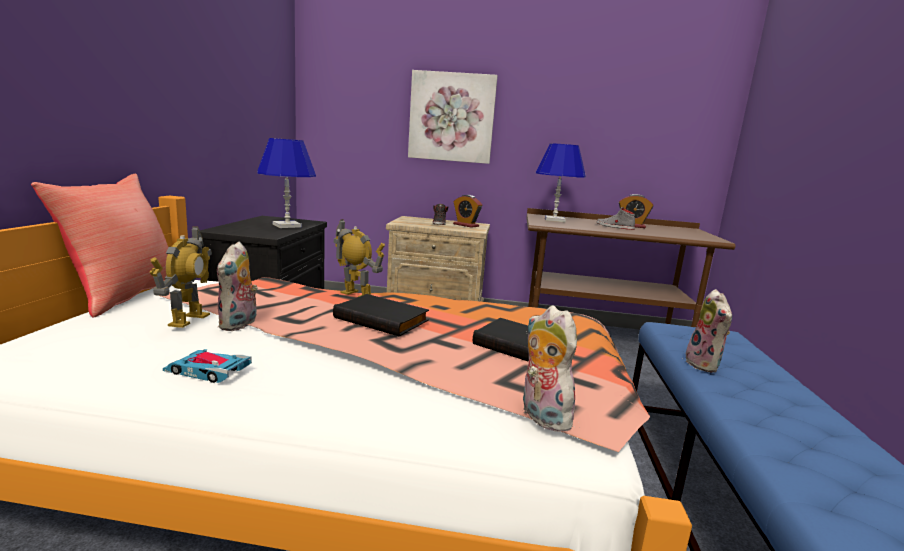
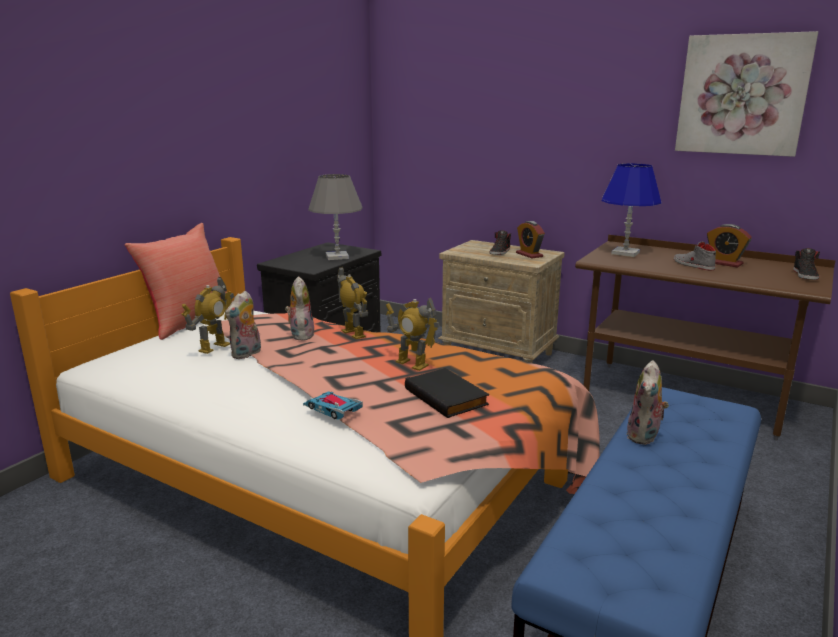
camera: 25 degrees right, 5 degrees up
toy car [163,349,252,383] -> toy car moved to [303,391,363,420]
blue table lamp [257,138,316,228] -> grey table lamp [308,174,362,260]
black book [333,294,429,336] -> none
picture [408,70,498,164] -> picture moved to [675,31,818,157]
plush toy [523,305,580,432] -> plush toy moved to [285,276,314,341]
none -> toy robot [386,298,440,371]
none -> black shoe [793,248,820,280]

